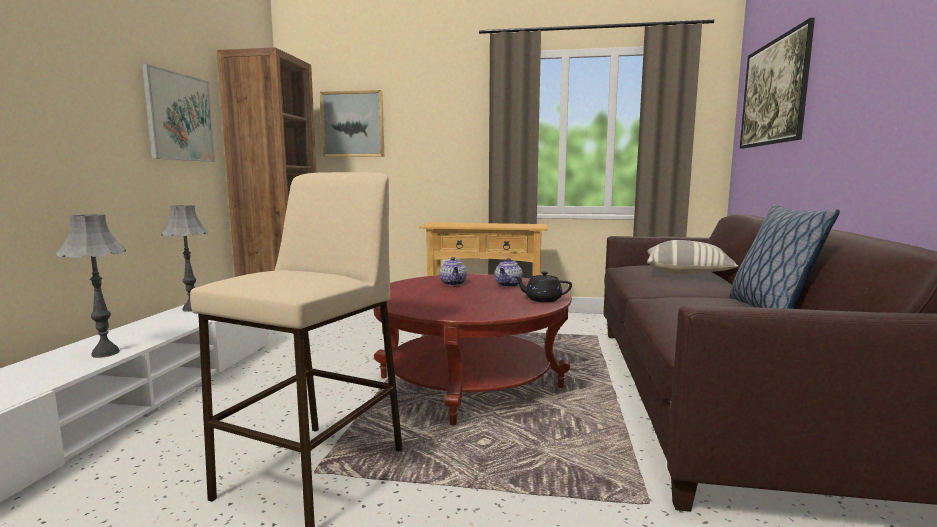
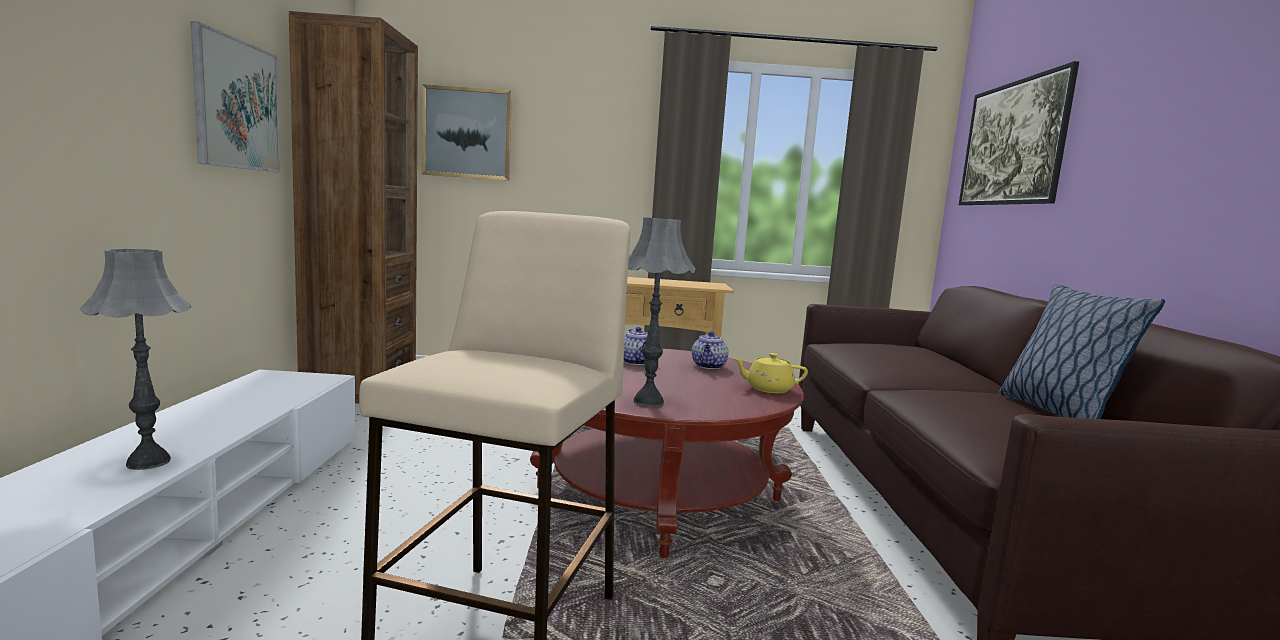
camera: 10 degrees left, 0 degrees up
grey table lamp [161,205,208,312] -> grey table lamp moved to [628,217,696,407]
black teapot [513,272,572,302] -> yellow teapot [733,353,808,393]
pillow [647,240,738,274] -> none

